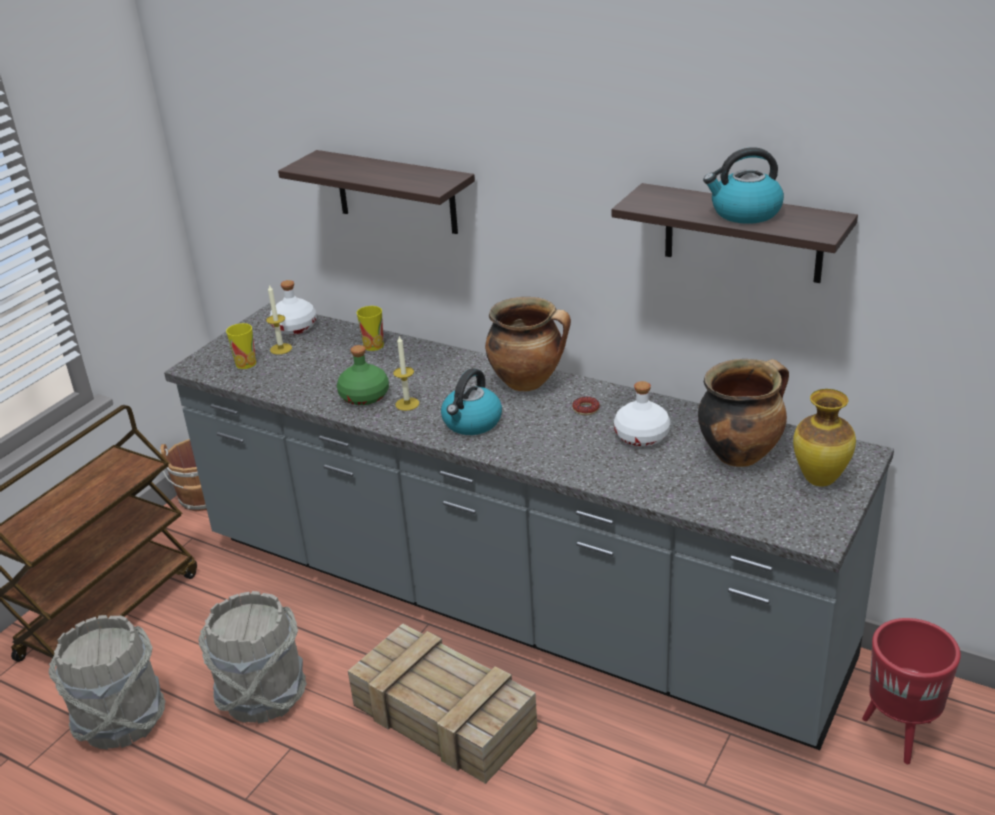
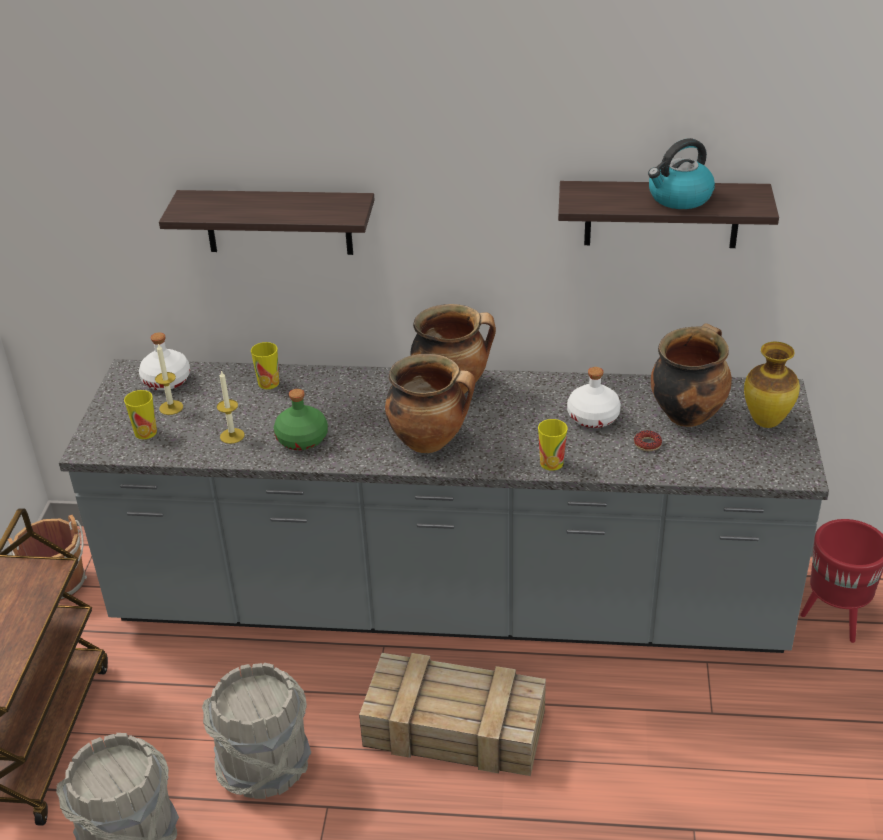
camera: 25 degrees left, 5 degrees up
candle [393,336,419,411] -> candle moved to [217,371,245,444]
kettle [441,368,502,435] -> cooking pot [385,354,476,453]
donut [572,396,600,415] -> donut moved to [634,430,662,451]
none -> cup [538,419,567,471]

